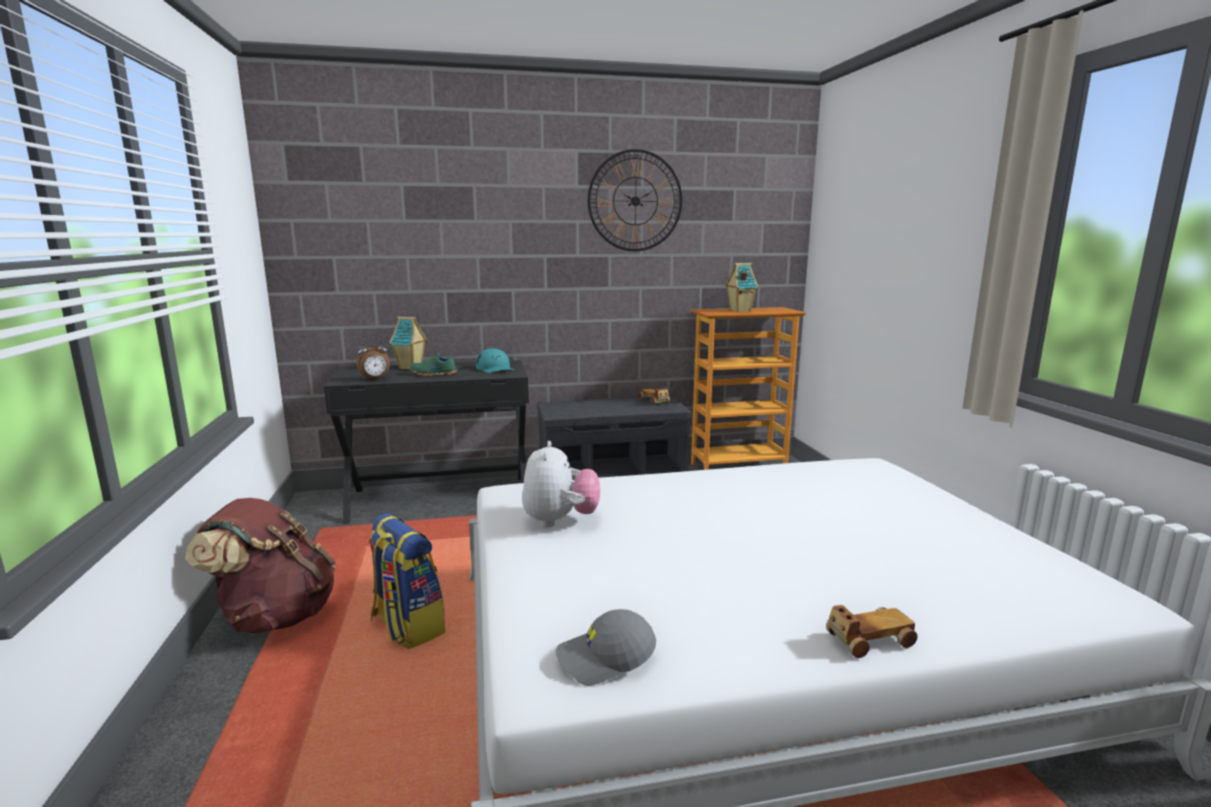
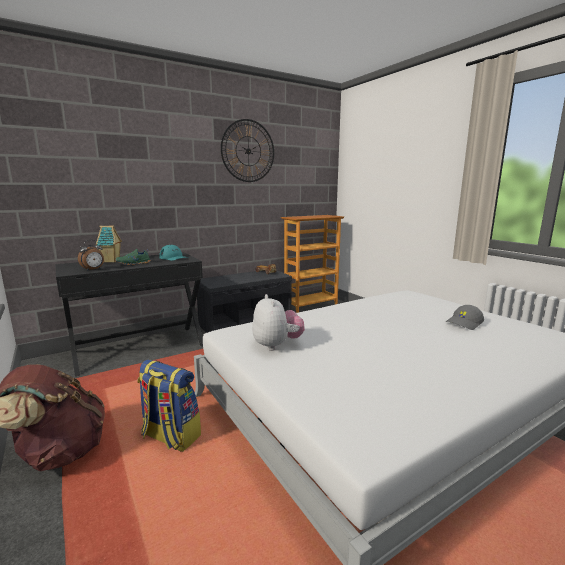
camera: 20 degrees left, 0 degrees up
grey cap [556,609,656,686] -> grey cap moved to [445,305,484,330]
toy house [725,263,759,312] -> none
toy car [826,605,918,658] -> none

